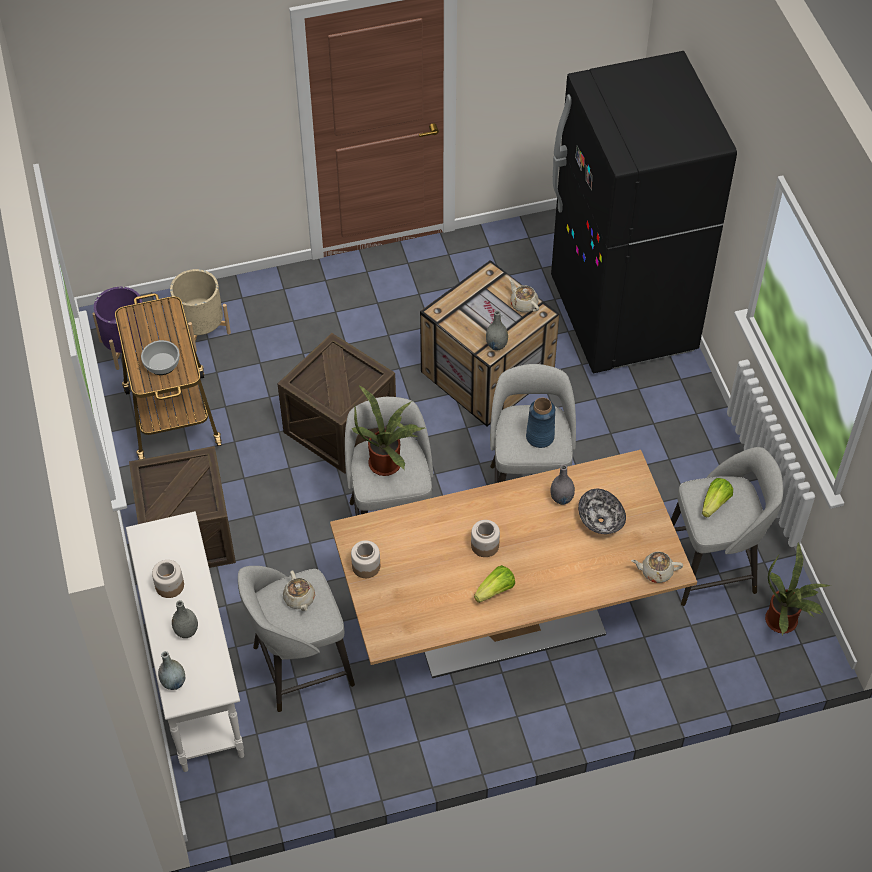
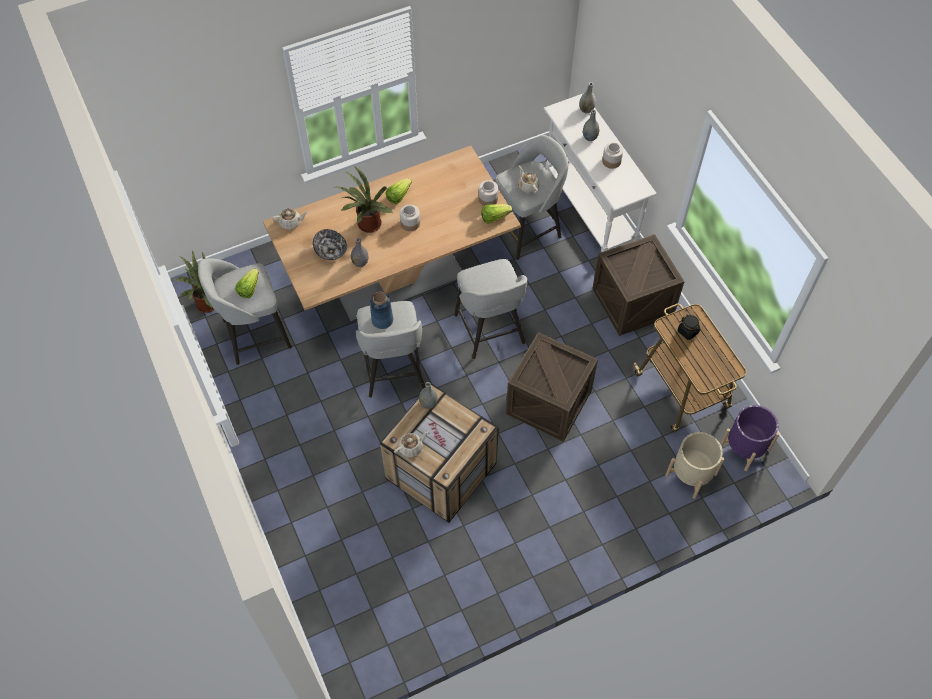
camera: 170 degrees right, 5 degrees up
bowl [141,340,180,375] -> black jar [678,315,700,340]
potted plant [352,386,425,476] -> potted plant moved to [334,166,393,233]
beige teapot [509,278,539,313] -> beige teapot turned 75 degrees counterclockwise [394,431,428,457]
black fridge [551,51,737,373] -> none
none -> lettuce [481,204,512,224]

